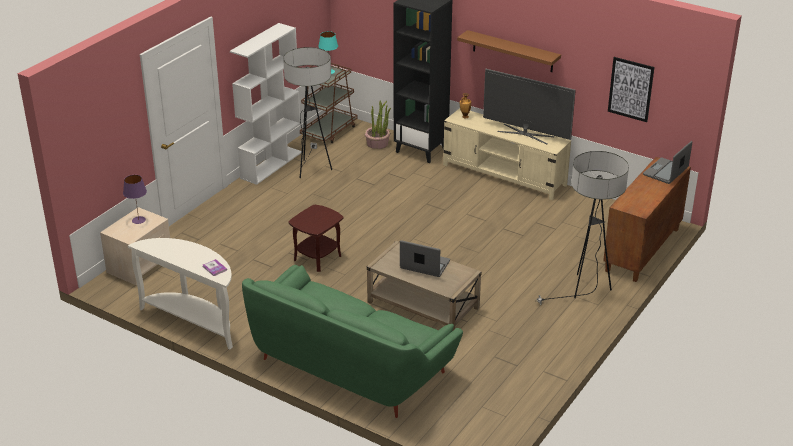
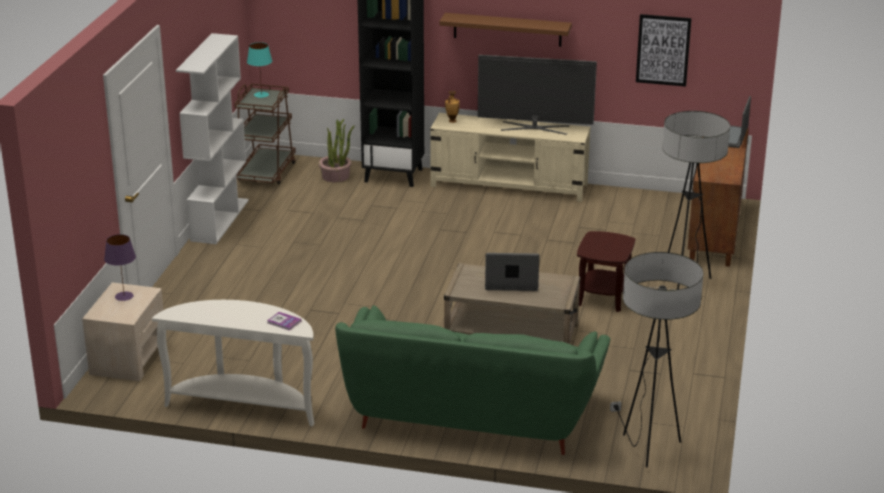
camera: 20 degrees left, 5 degrees down
floor lamp [283,47,332,178] -> floor lamp moved to [610,252,703,467]
brown side table [289,205,344,272] -> brown side table moved to [577,231,635,312]

